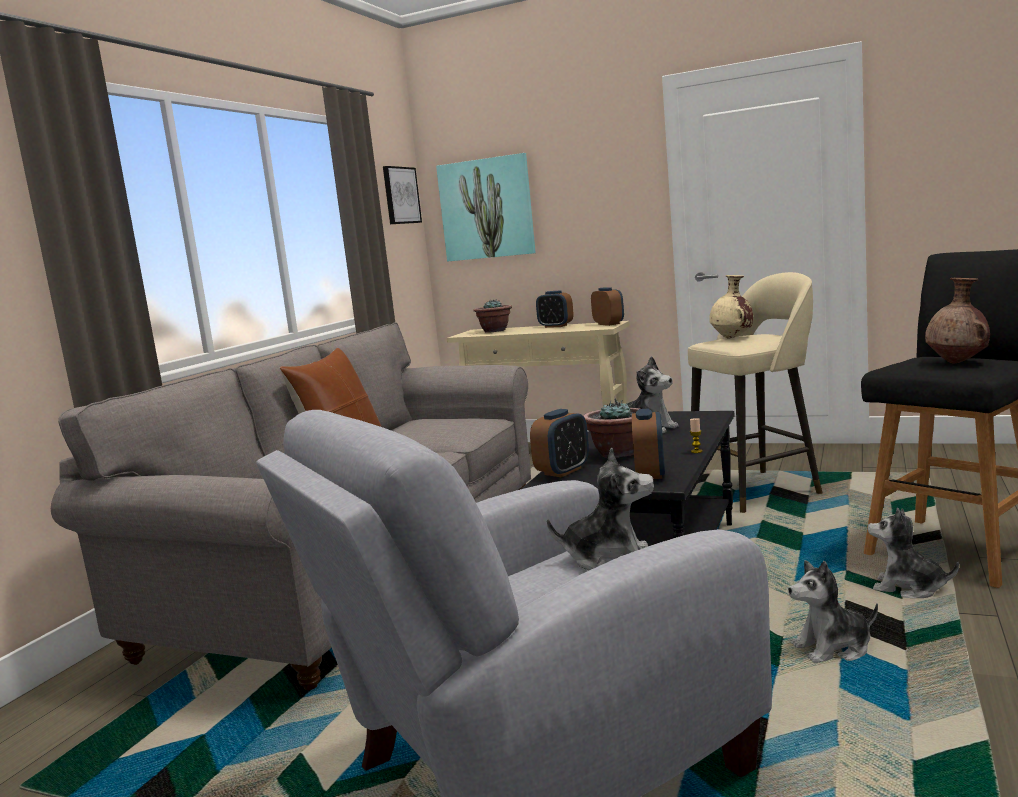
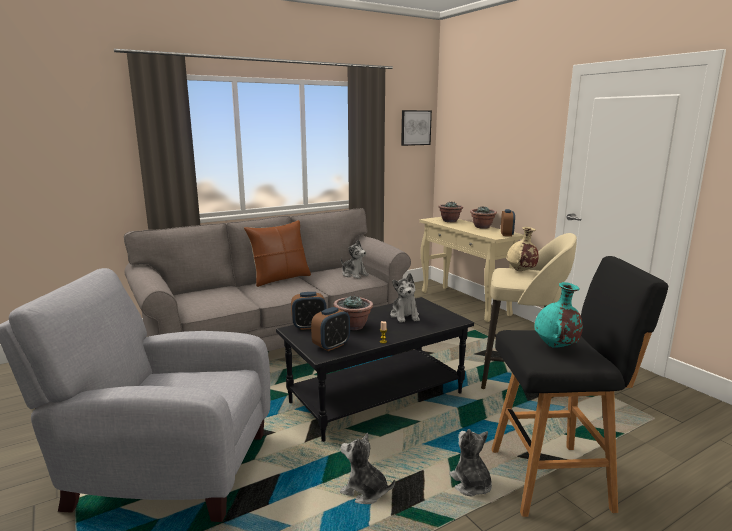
camera: 35 degrees right, 5 degrees up
picture [436,153,536,262] -> none
alarm clock [536,291,573,328] -> potted plant [470,206,497,229]
plush toy [547,447,654,570] -> plush toy moved to [341,240,369,279]
brown vase [925,278,990,364] -> turquoise vase [534,282,583,348]

